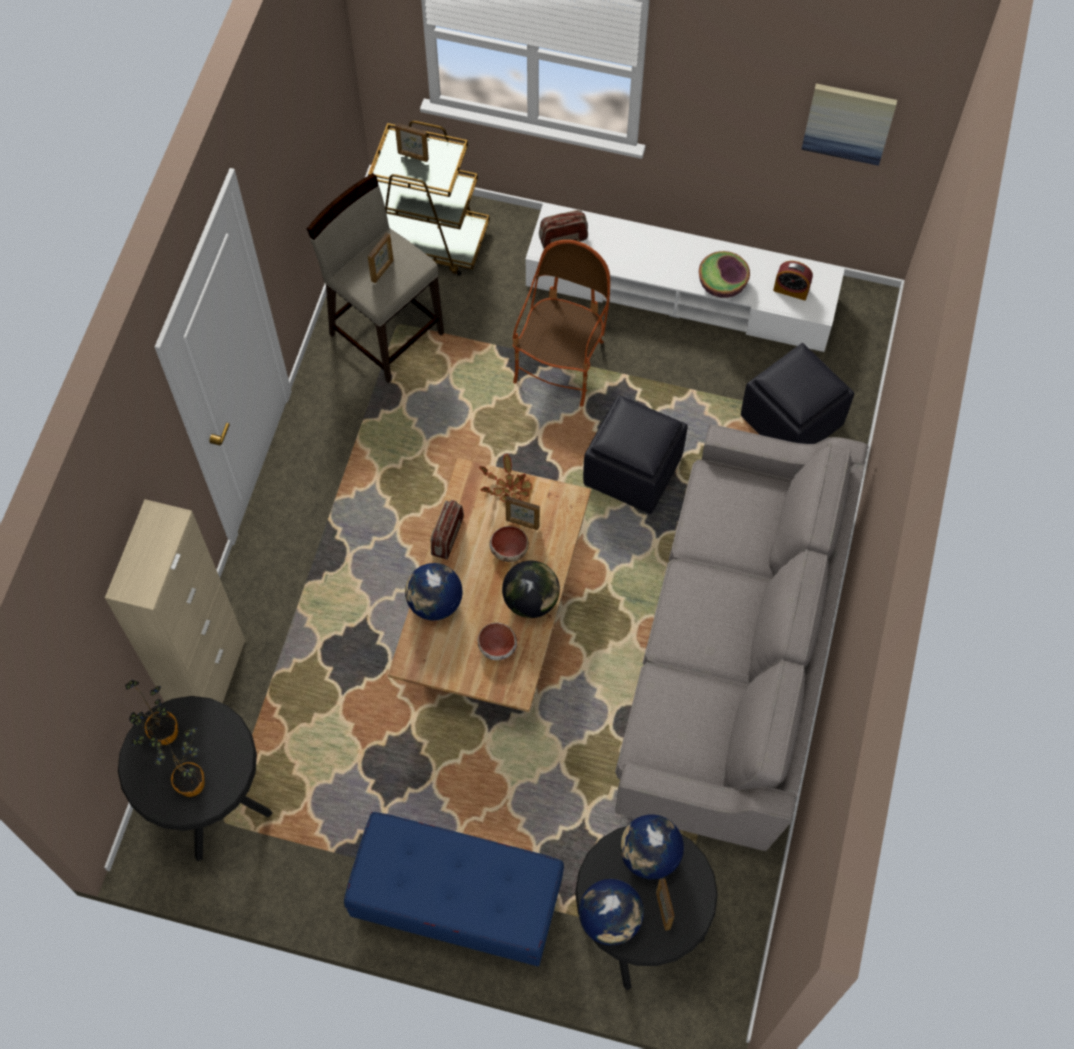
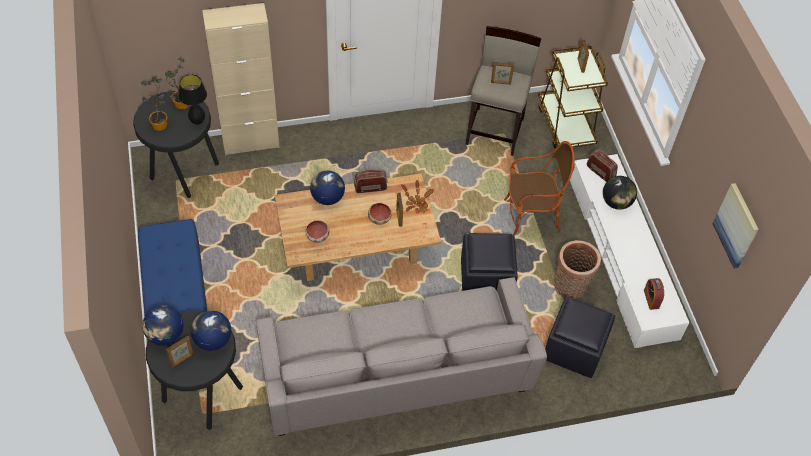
camera: 60 degrees right, 10 degrees down
globe [502,561,560,618] -> globe moved to [603,176,637,210]
bowl [699,251,750,298] -> none
none -> black table lamp [179,75,207,125]
none -> basket [554,240,601,299]

